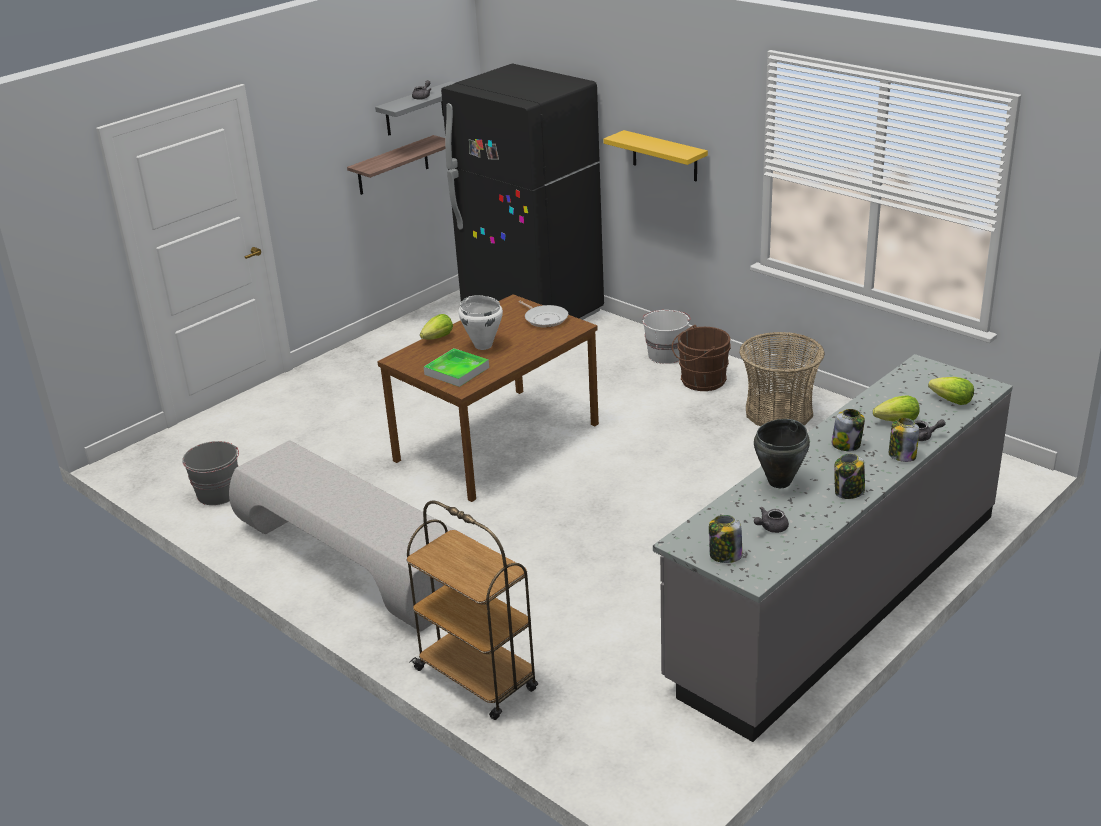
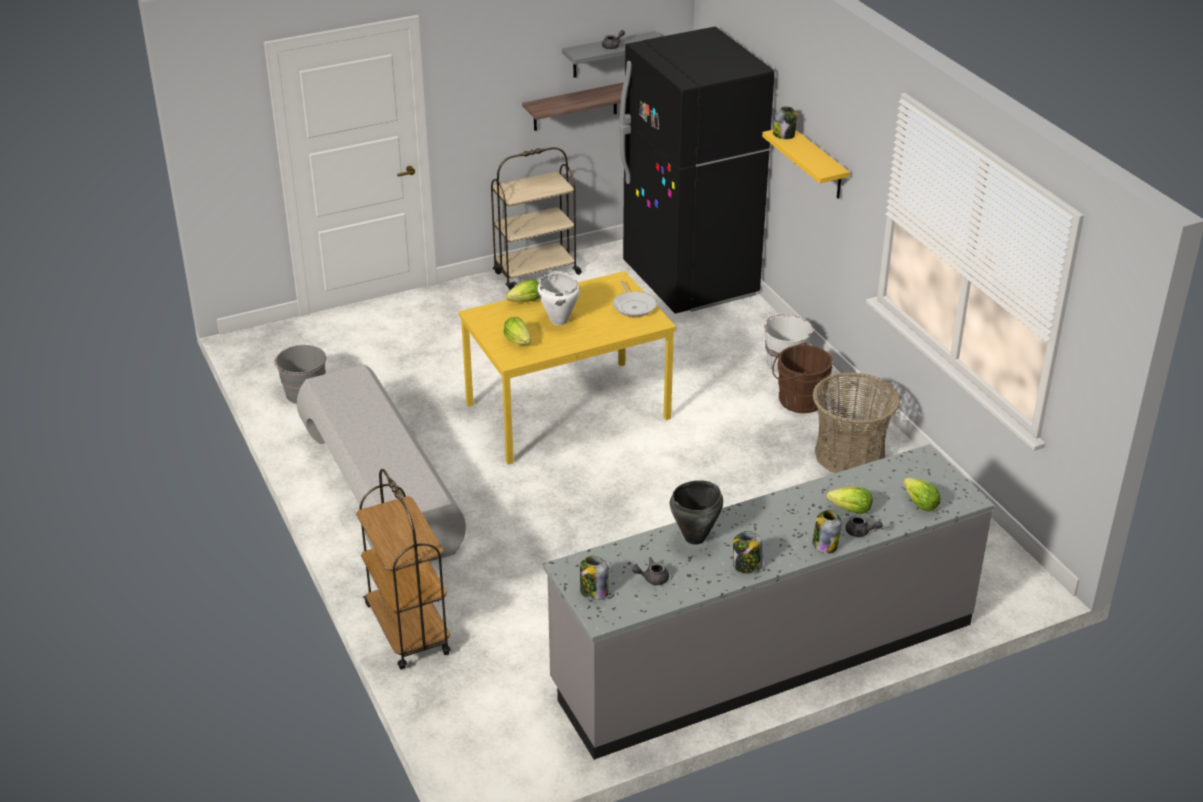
camera: 20 degrees right, 5 degrees up
brown dining table [377,294,599,502] -> yellow dining table [459,271,676,465]
tray [424,348,489,387] -> lettuce [504,317,531,345]
jar [832,409,865,451] -> jar moved to [773,106,797,139]
none -> beige cart [491,147,582,290]

